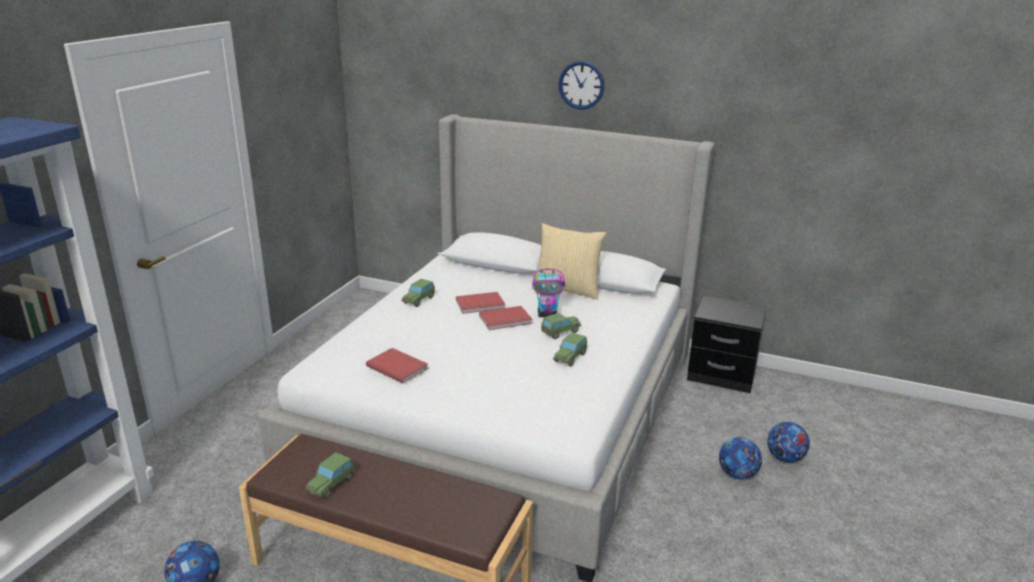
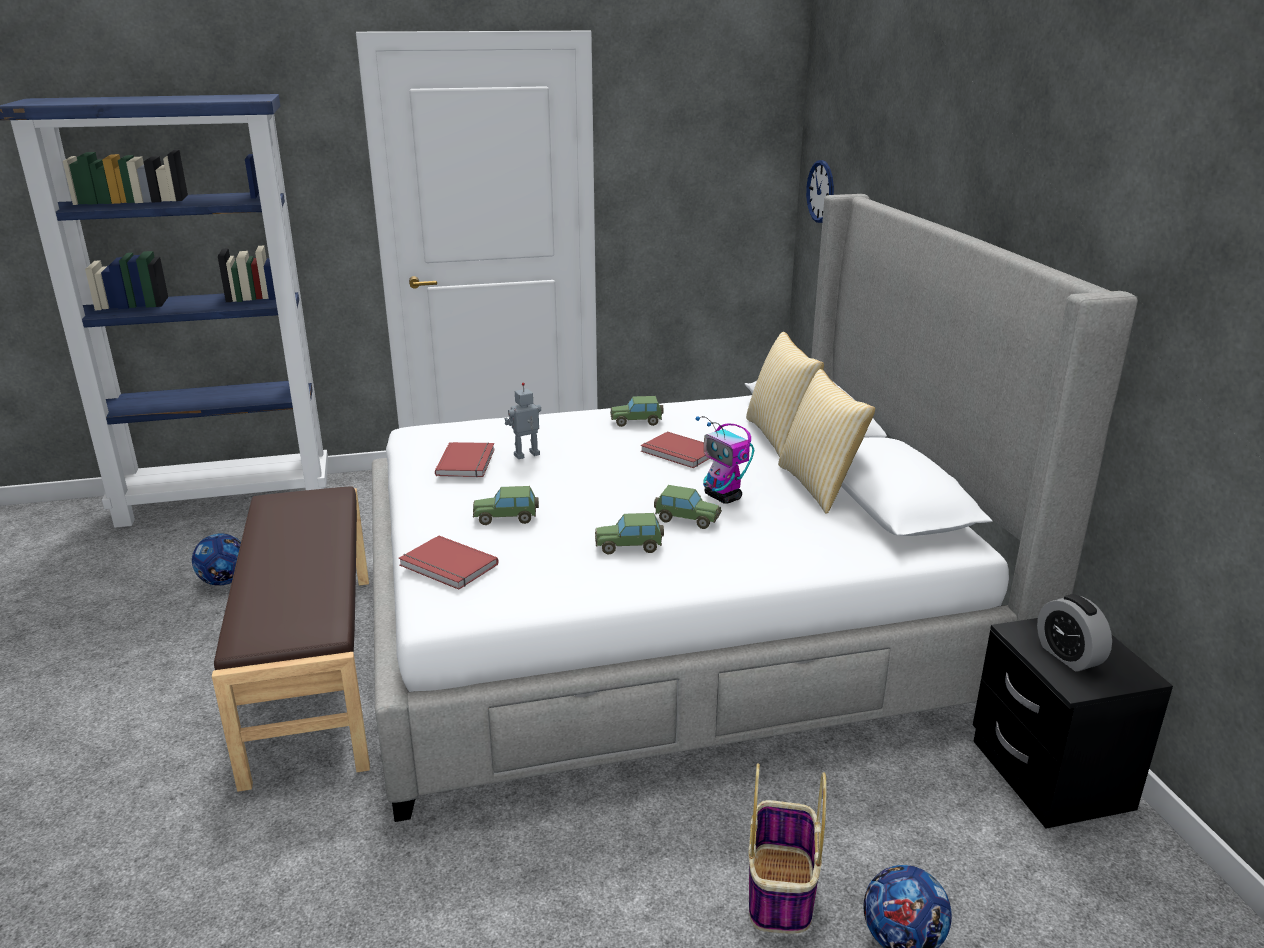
camera: 55 degrees right, 0 degrees up
toy car [304,452,355,499] -> toy car moved to [473,486,539,525]
red book [479,306,533,330] -> red book moved to [399,535,498,590]
wall clock [559,61,605,110] -> wall clock moved to [806,160,834,223]
football [719,437,762,480] -> basket [748,763,826,934]
none -> toy robot [504,383,541,459]
none -> pillow [746,332,824,457]
none -> alarm clock [1037,594,1112,671]

